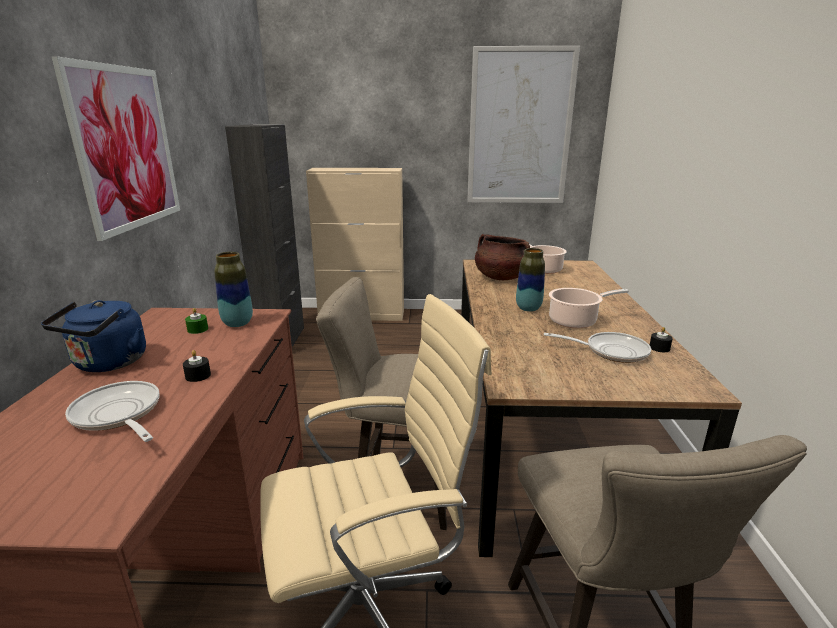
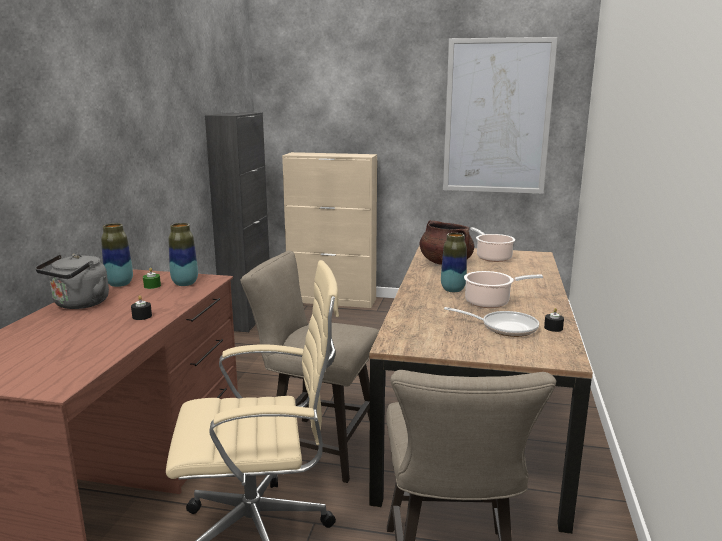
camera: 10 degrees right, 5 degrees down
blue kettle [41,300,146,372] -> grey kettle [35,254,109,309]
picture [51,56,180,241] -> none
frying pan [65,381,160,442] -> none
none -> vase [101,223,133,287]

